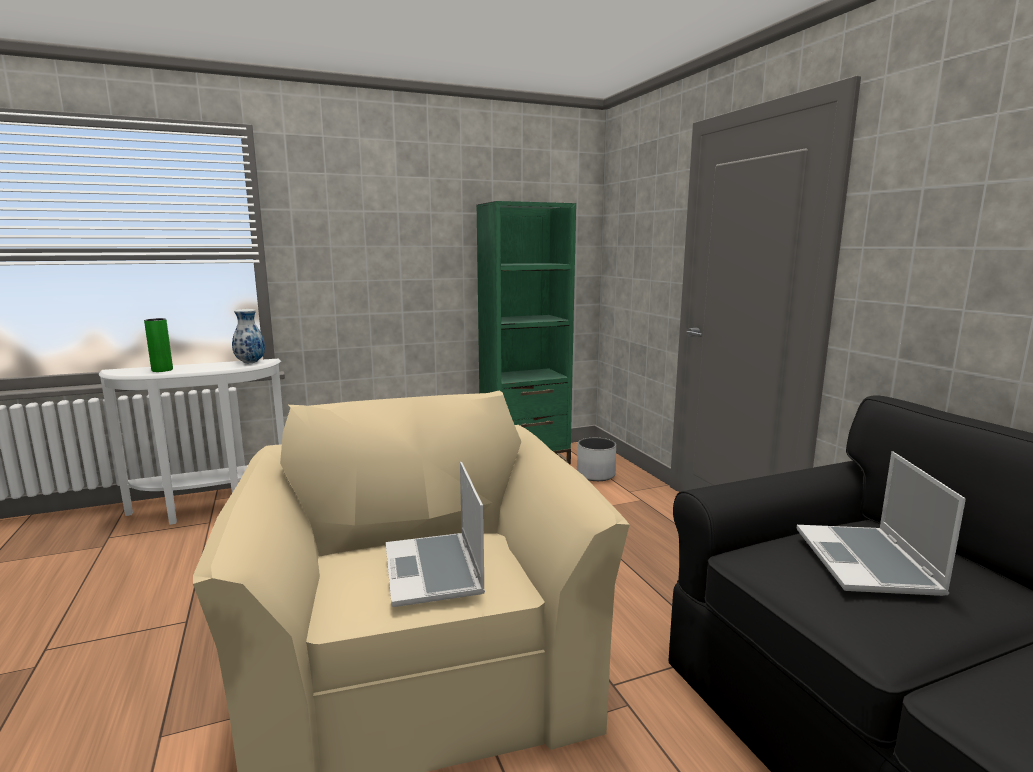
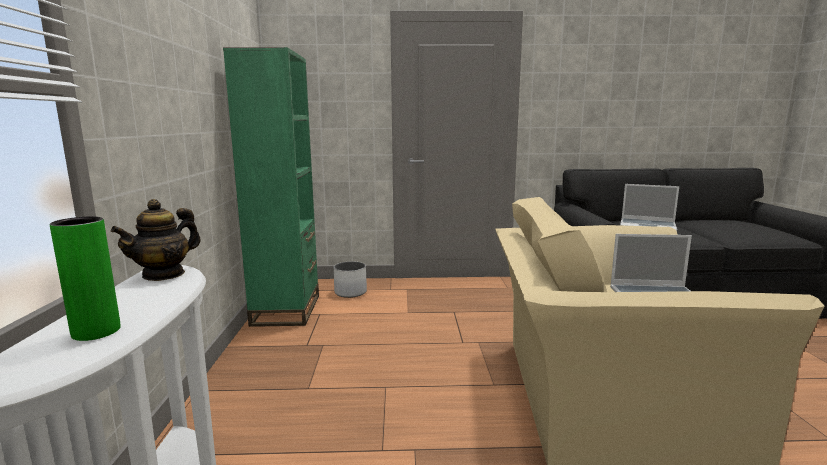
camera: 70 degrees left, 0 degrees up
vase [232,309,265,363] -> teapot [111,199,201,281]

